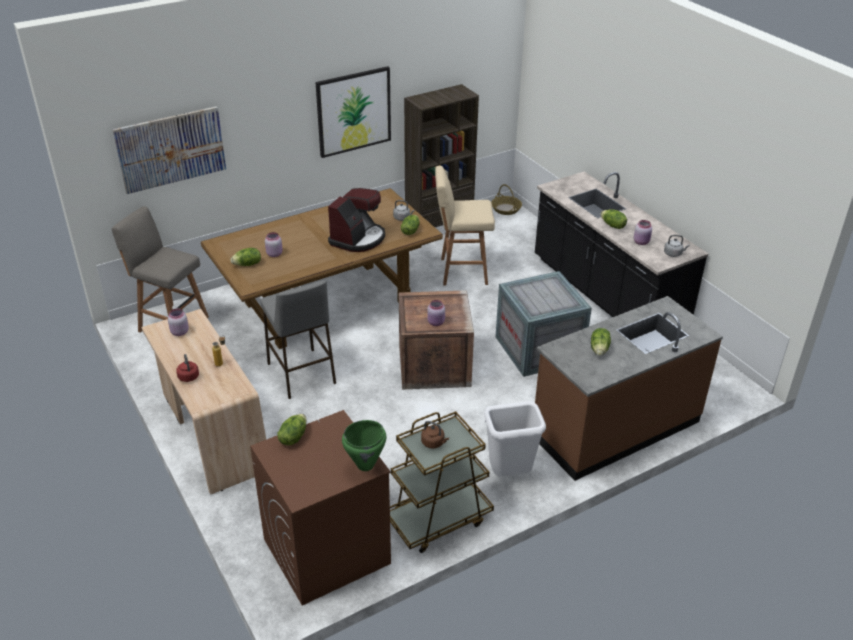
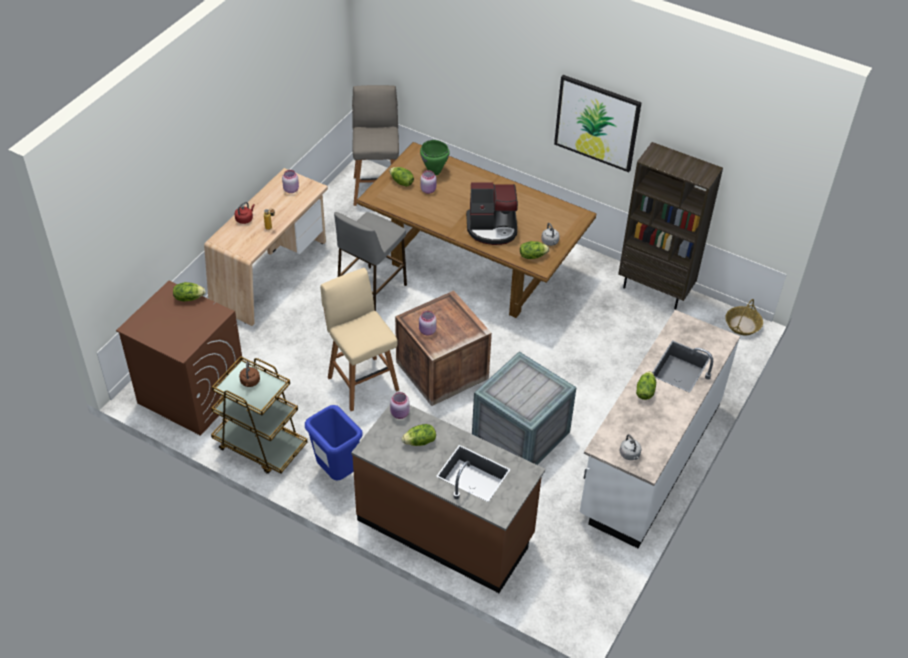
camera: 60 degrees right, 10 degrees up
picture [112,106,226,194] -> none
green cooking pot [342,420,386,471] -> green cooking pot moved to [420,140,450,175]
beige stool [435,166,495,285] -> beige stool moved to [320,268,399,411]
white trash can [484,401,546,476] -> blue trash can [305,405,362,481]
black counter [535,172,708,317] -> white counter [580,310,740,548]
pink jar [634,220,652,245] -> pink jar moved to [390,392,410,419]

